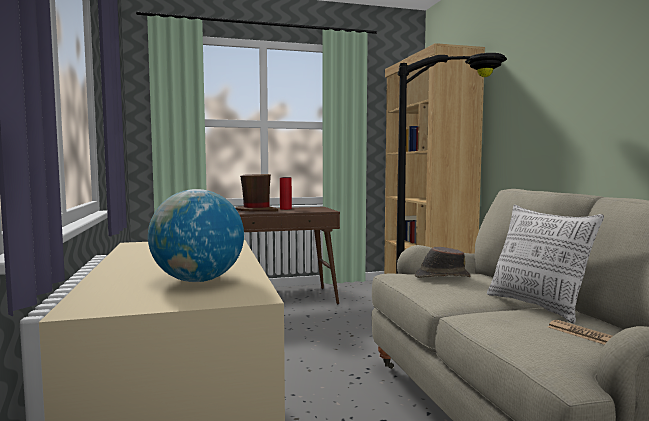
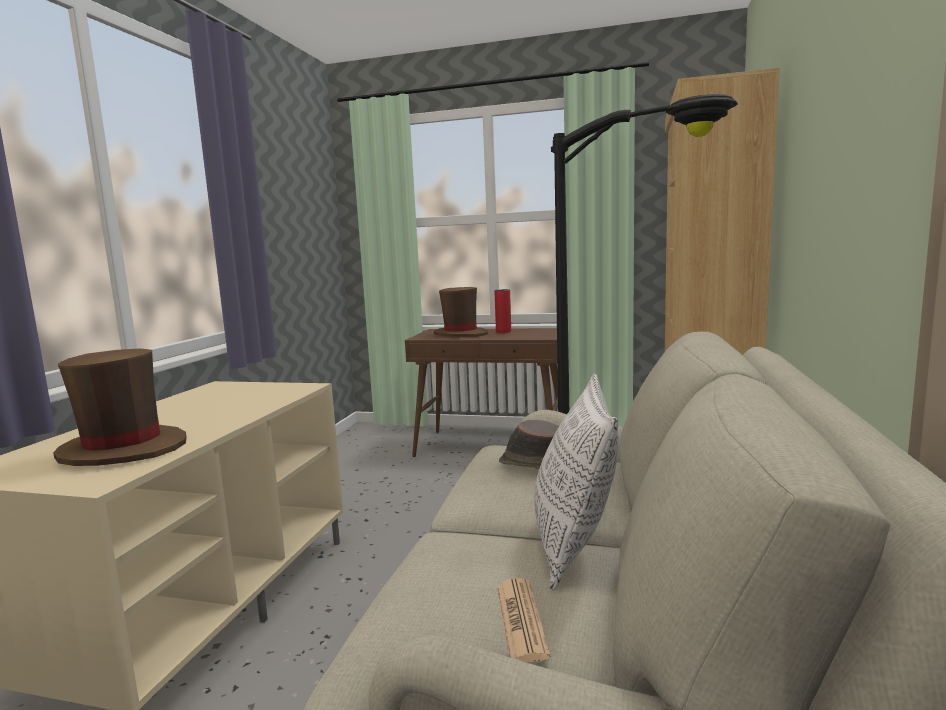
camera: 30 degrees right, 5 degrees up
globe [148,189,244,282] -> brown hat [53,349,187,466]

